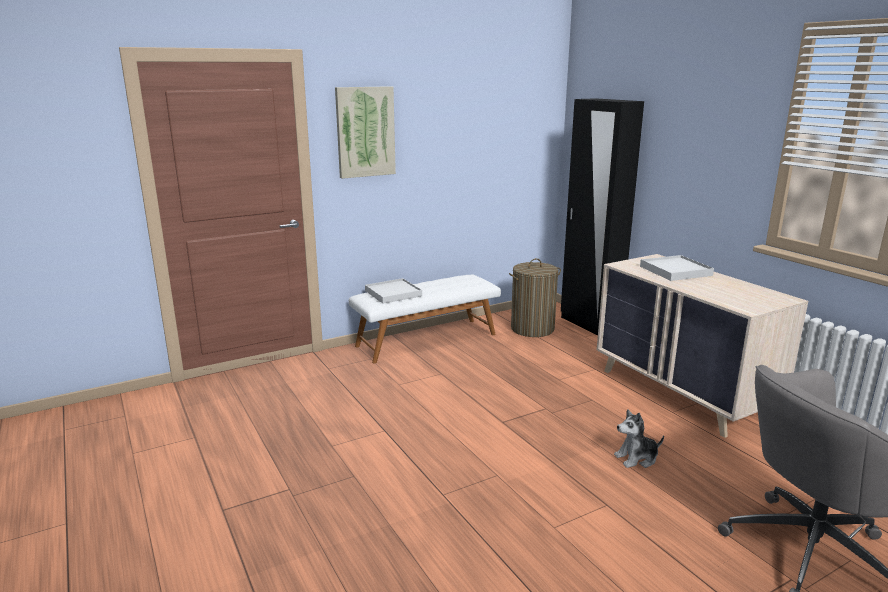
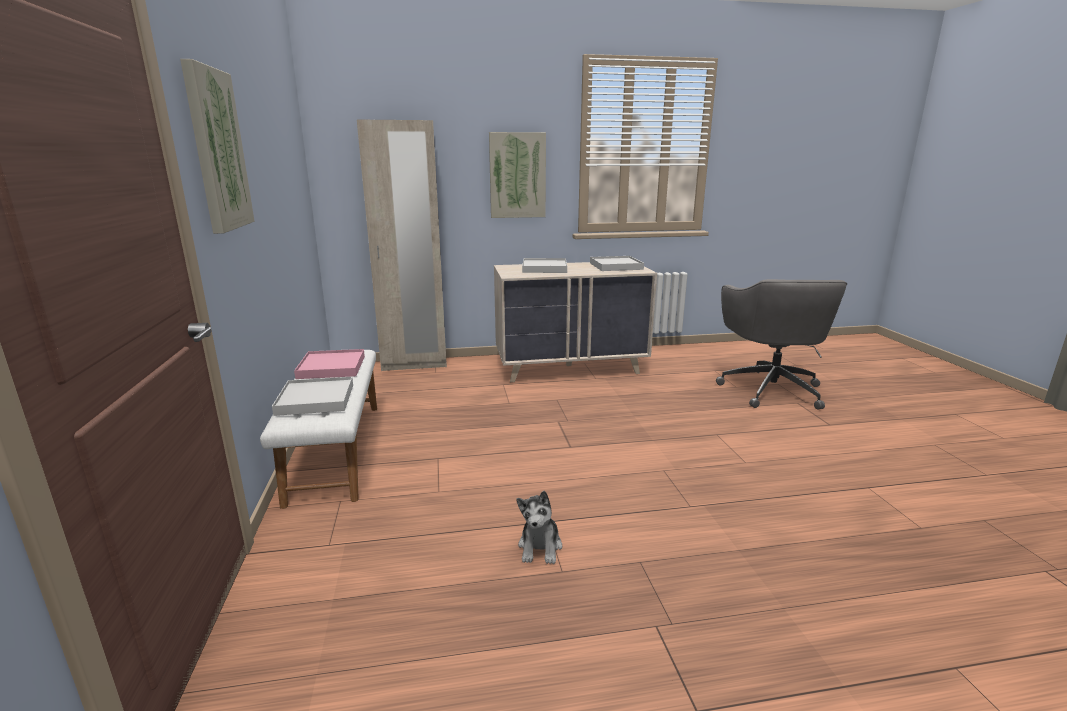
camera: 70 degrees left, 0 degrees up
laundry basket [509,258,561,337] -> none
black wardrobe [561,98,644,335] -> beige wardrobe [357,120,447,371]
plush toy [614,409,664,468] -> plush toy moved to [516,491,562,564]
none -> pink tray [294,349,365,379]
none -> picture [489,132,546,218]
none -> white tray [590,256,644,271]

